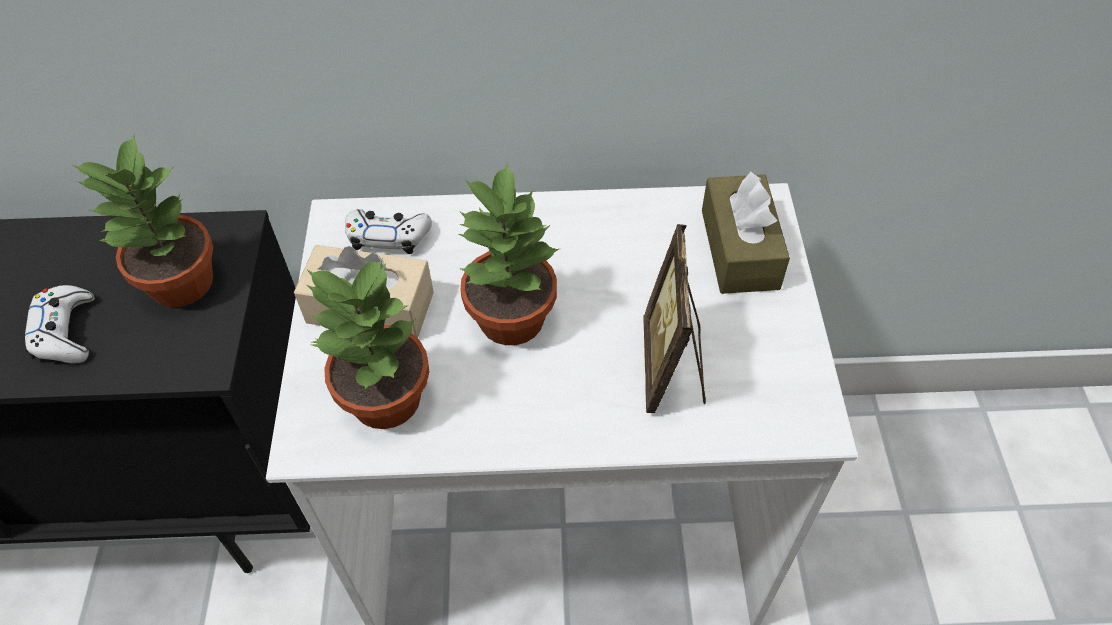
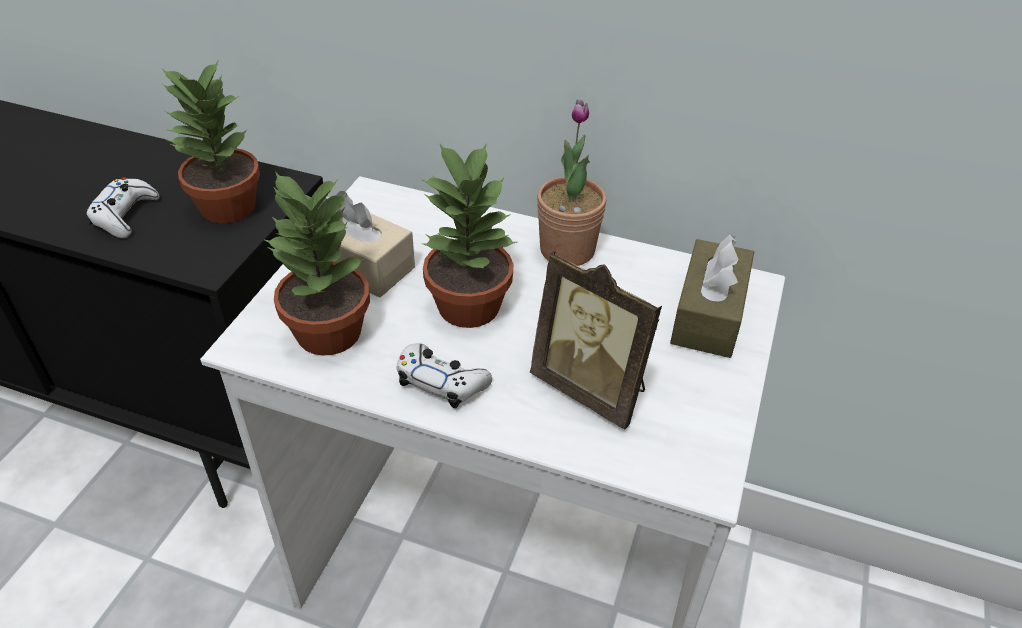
camera: 20 degrees right, 10 degrees down
white game controller [345,209,432,254] -> white game controller moved to [396,343,492,408]
picture frame [644,224,706,413] -> picture frame turned 75 degrees counterclockwise [530,251,662,429]
none -> potted plant [537,100,607,266]

